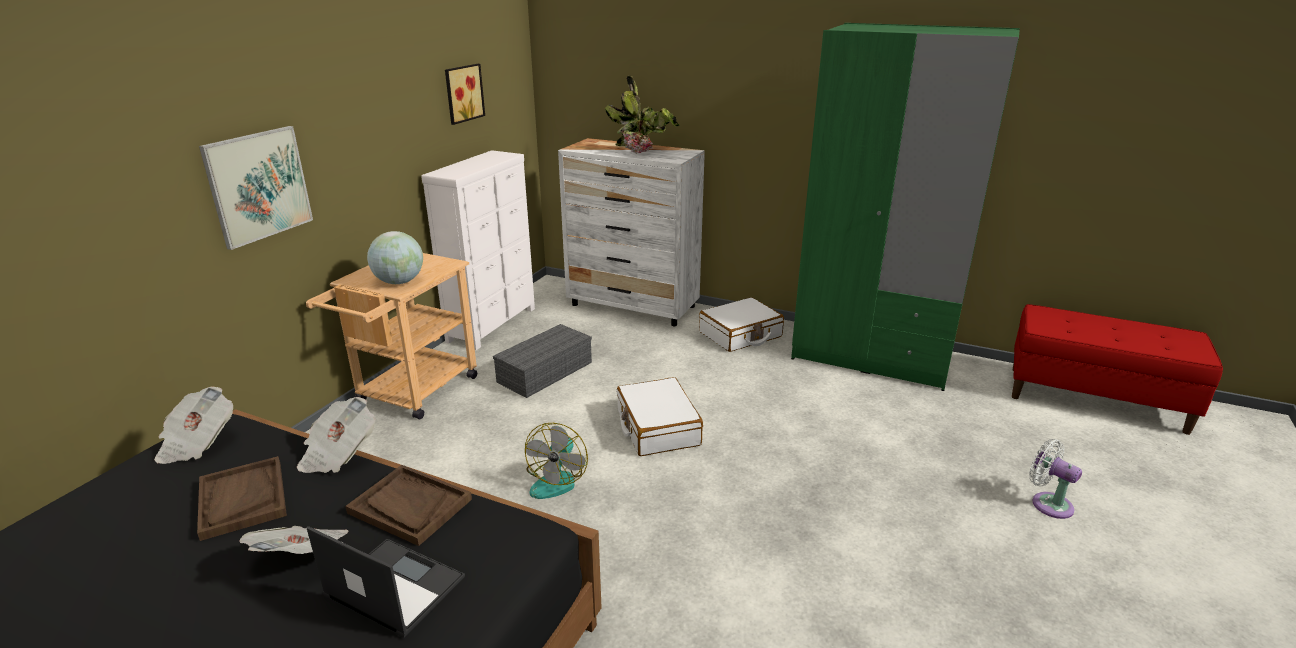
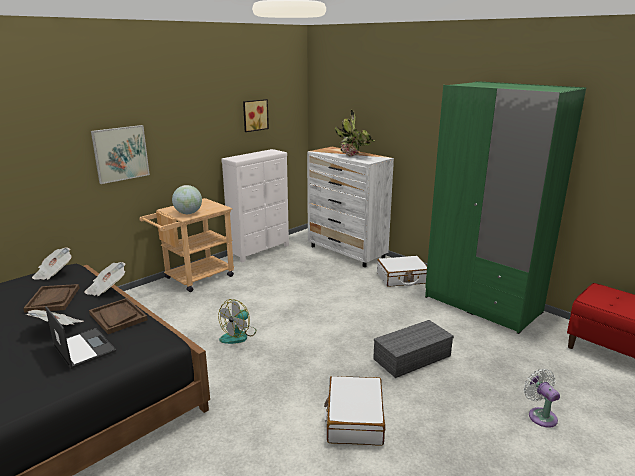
camera: 20 degrees right, 5 degrees down
grey storage box [493,324,592,398] -> grey storage box moved to [373,320,454,378]
white suitcase [617,377,703,456] -> white suitcase moved to [324,376,385,446]

